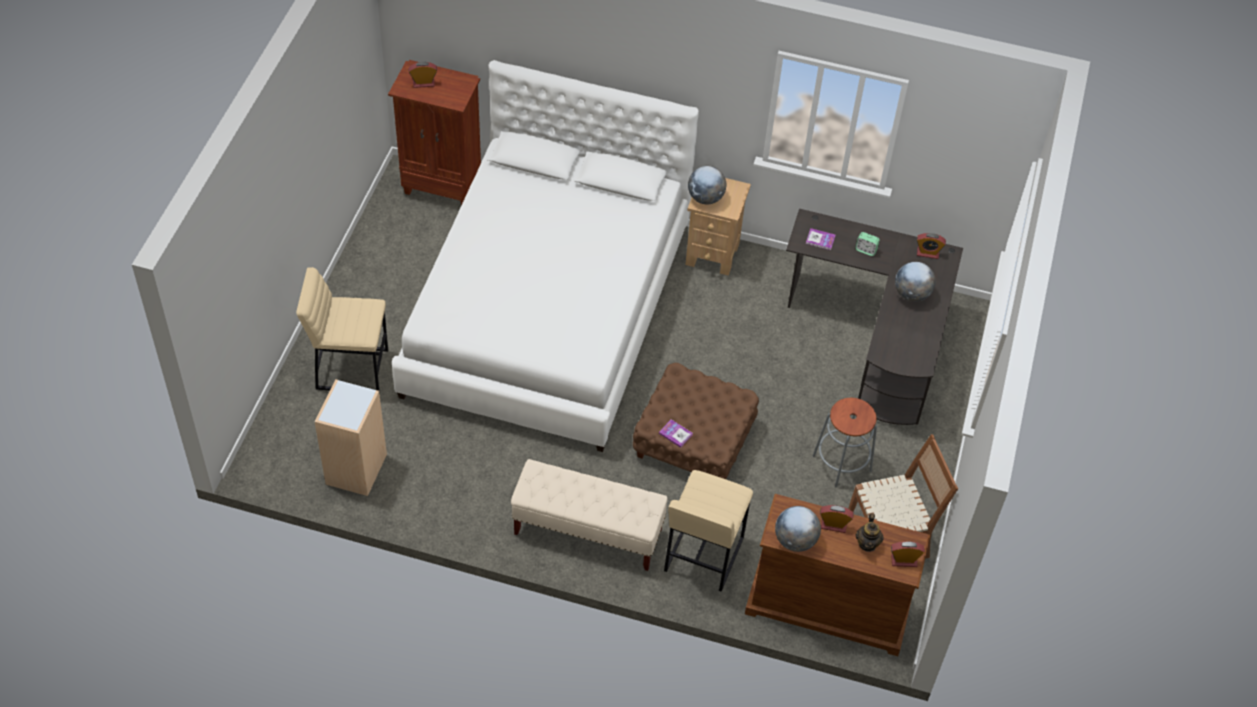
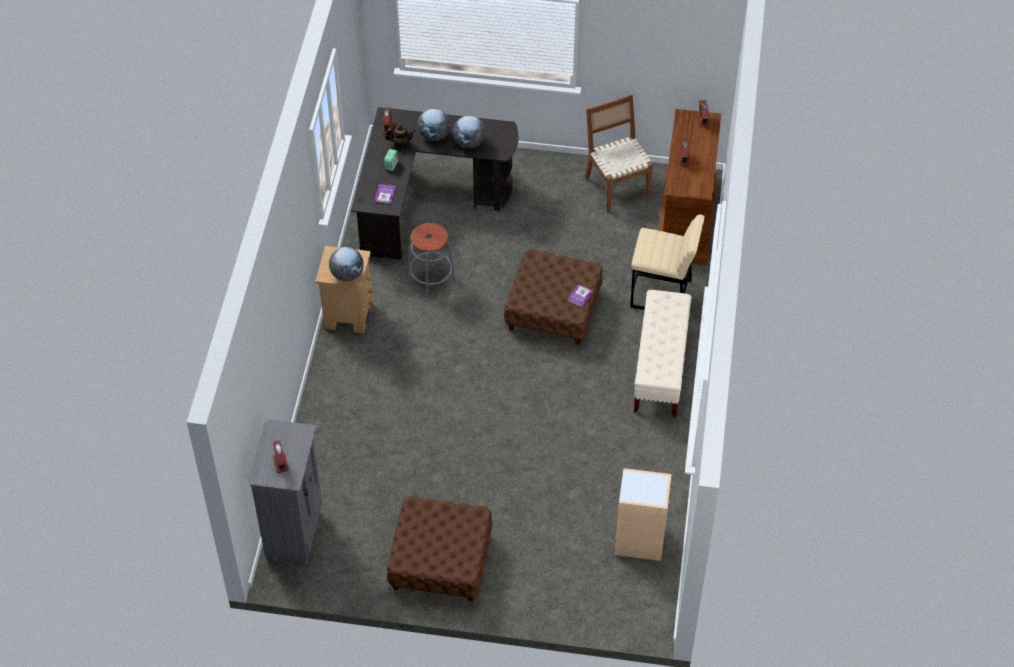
camera: 95 degrees left, 0 degrees up
beige chair [296,267,388,394] -> none
brown cabinet [388,60,481,205] -> grey cabinet [248,419,322,565]
white bed [392,60,699,452] -> none
globe [775,506,821,552] -> globe moved to [453,115,486,148]
grey stool [813,398,877,488] -> grey stool moved to [407,223,456,299]
teapot [855,513,884,552] -> teapot moved to [386,125,415,149]
none -> brown ottoman [387,496,493,601]

